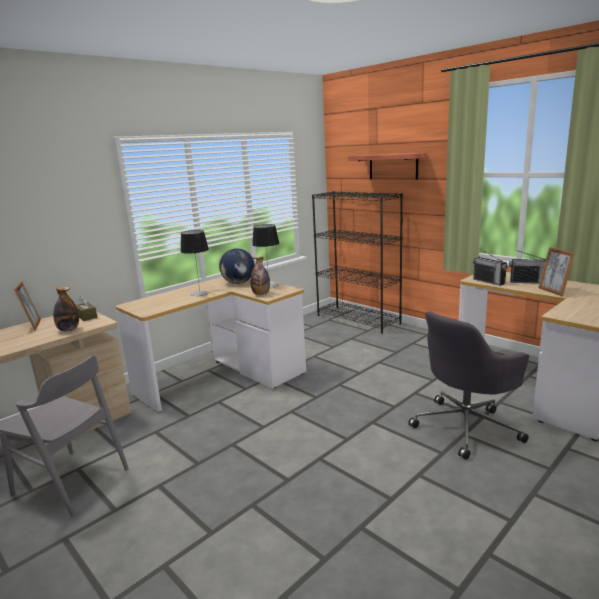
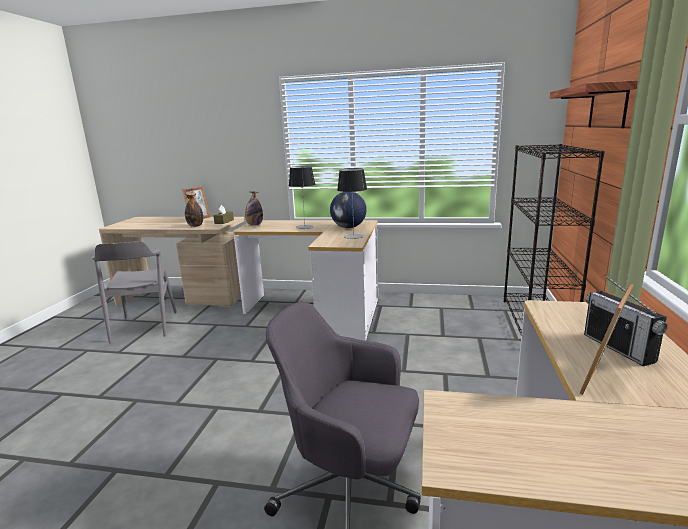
camera: 55 degrees right, 0 degrees up
bottle [250,257,270,295] -> bottle moved to [245,191,263,226]
radio [473,250,508,286] -> none

